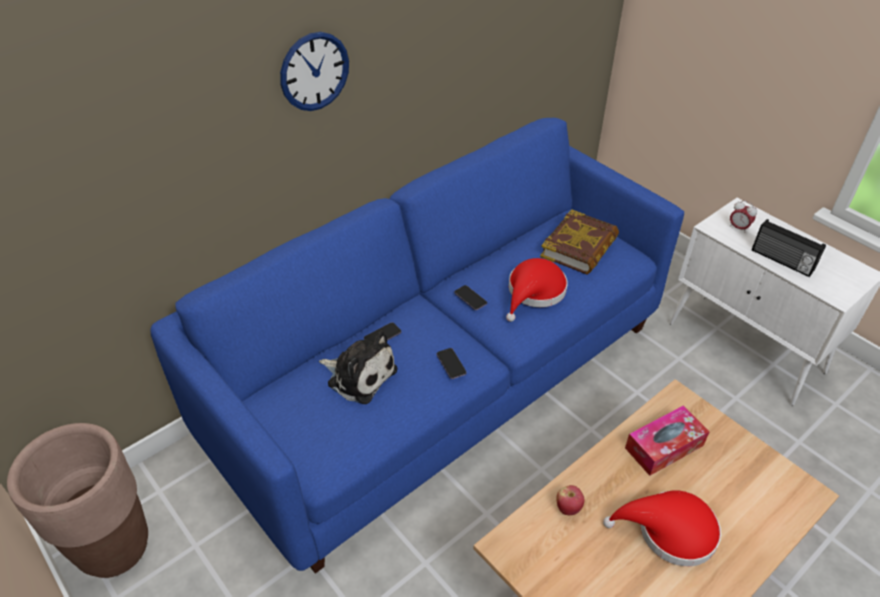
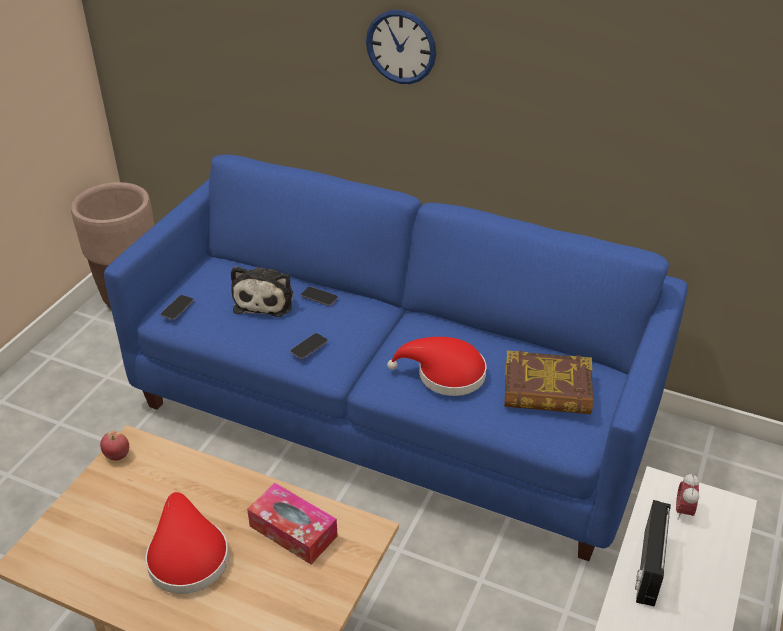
camera: 65 degrees right, 5 degrees down
phone [454,285,487,310] -> phone moved to [160,295,194,320]
apple [557,485,585,515] -> apple moved to [100,431,129,461]

